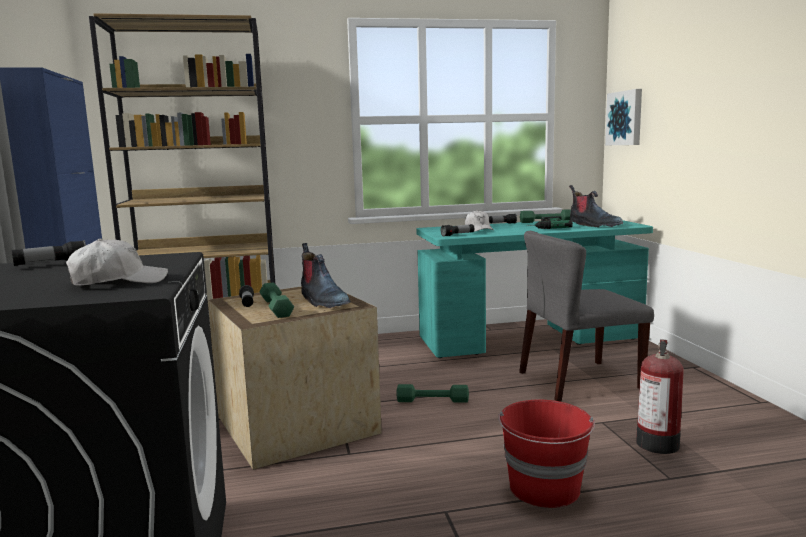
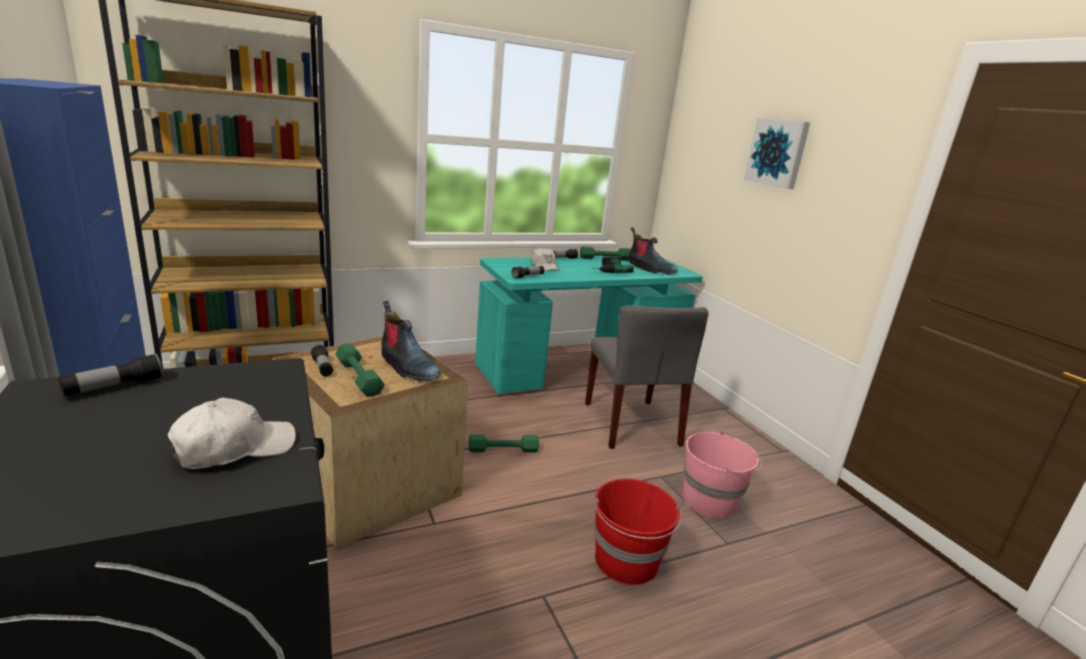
camera: 15 degrees left, 10 degrees up
grey chair [519,231,654,402] -> grey chair turned 75 degrees counterclockwise [585,305,709,449]
picture [605,89,642,145] -> picture moved to [744,118,810,189]
fire extinguisher [636,339,684,454] -> pink bucket [683,431,762,518]

